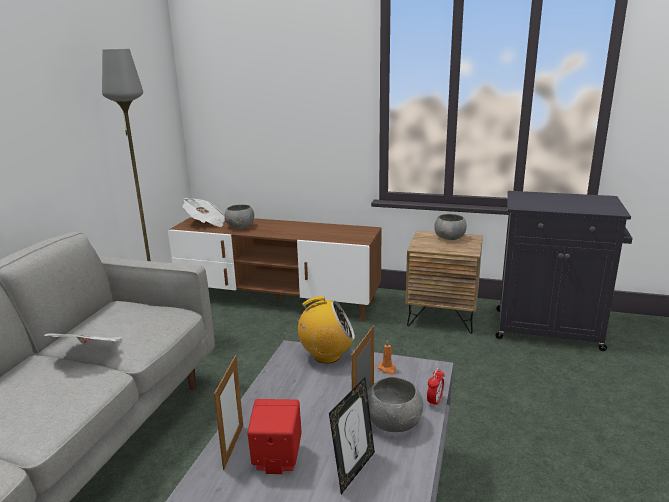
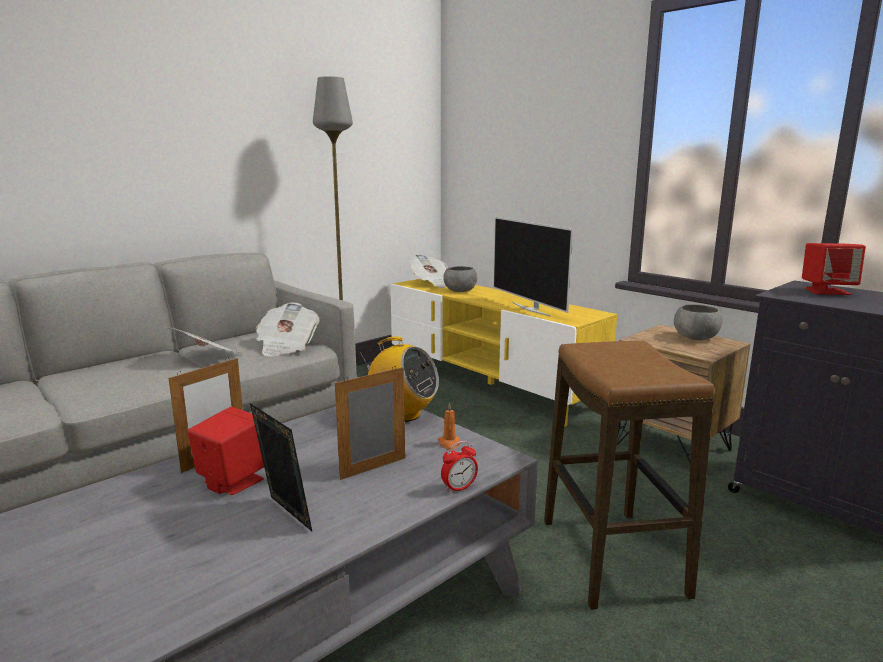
camera: 30 degrees right, 5 degrees down
brown tv stand [168,217,382,322] -> yellow tv stand [390,279,617,427]
picture frame [329,377,375,494] -> picture frame turned 105 degrees counterclockwise [250,403,312,531]
grey bowl [367,377,423,432] -> none
none -> newspaper [256,303,320,356]
none -> television [493,217,573,317]
none -> stool [544,341,714,610]
none -> red speaker [802,243,866,295]

